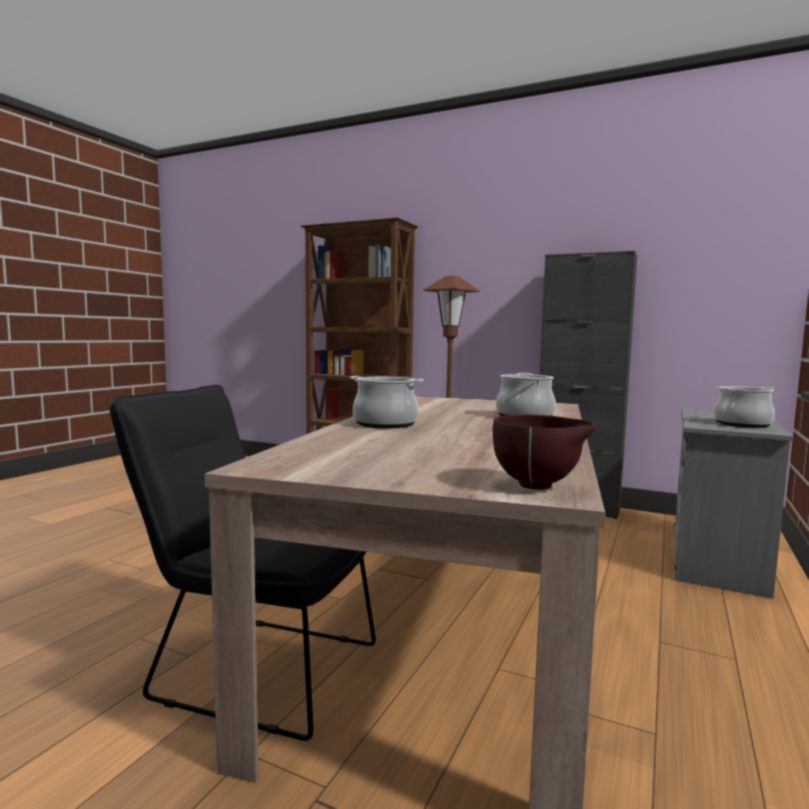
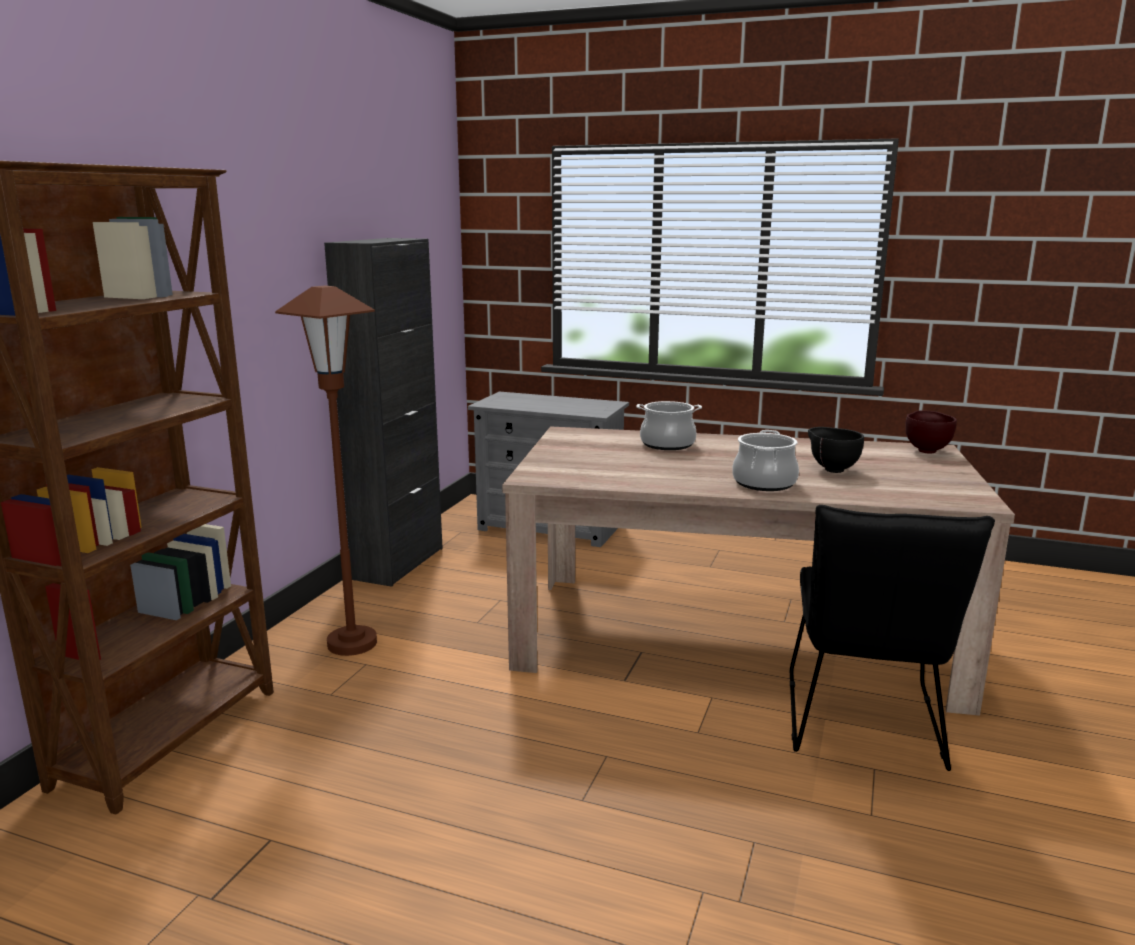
camera: 95 degrees left, 10 degrees up
cooking pot [714,386,775,428] -> none
none -> black bowl [808,427,864,473]

